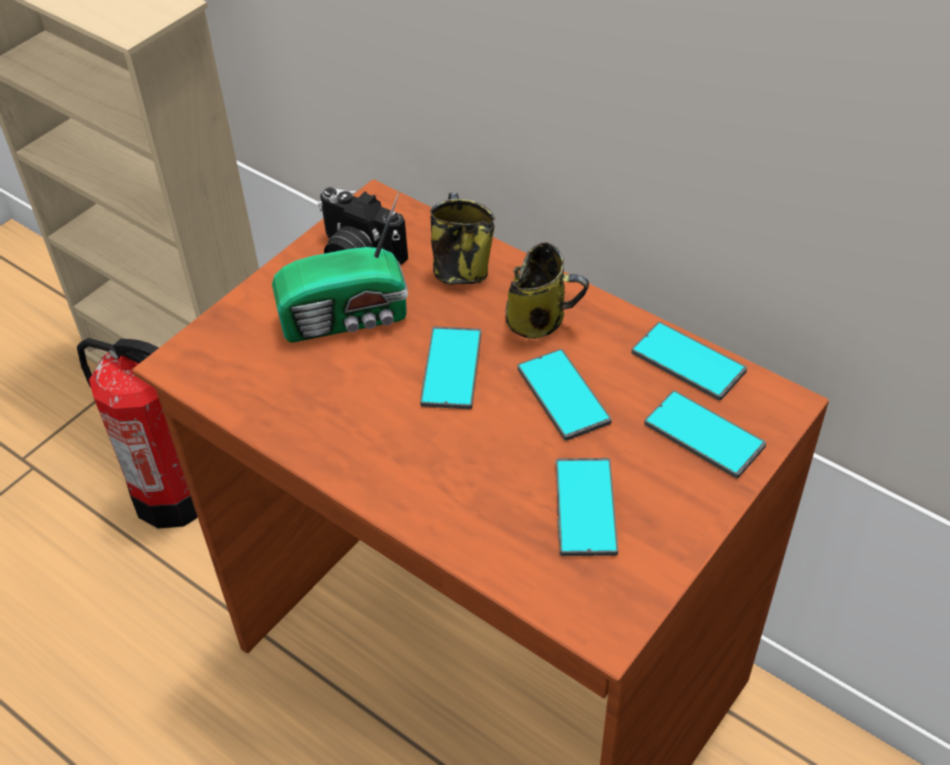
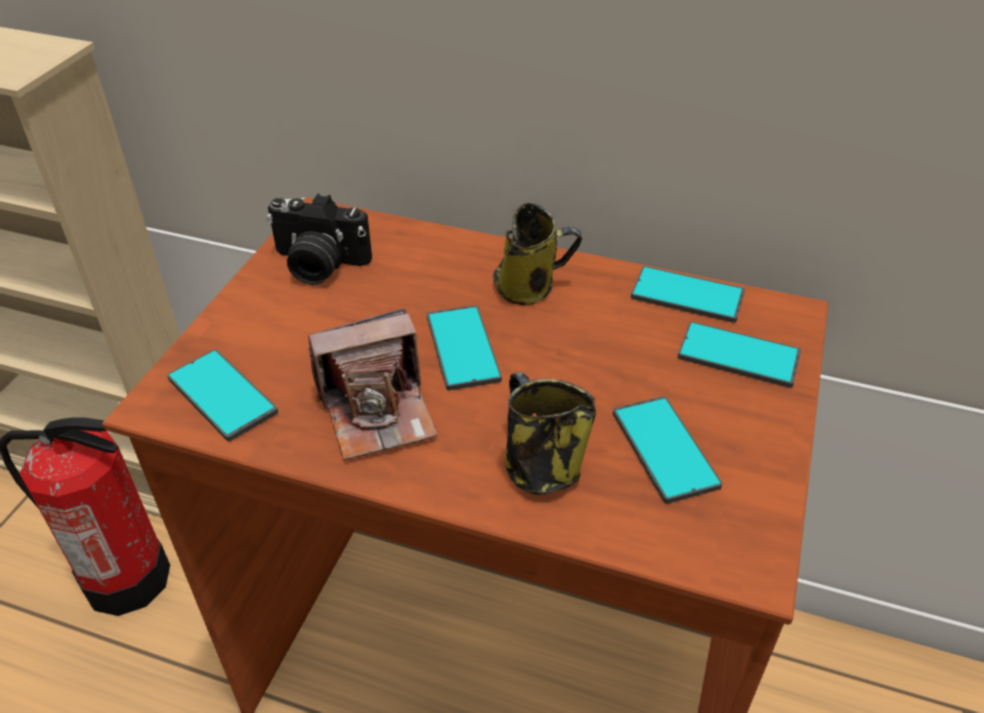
camera: 20 degrees left, 5 degrees down
radio [272,192,408,342] -> none
mug [430,193,495,285] -> mug moved to [505,372,596,495]
phone [517,349,612,441] -> phone moved to [167,349,278,441]
none -> camera [308,308,438,460]

